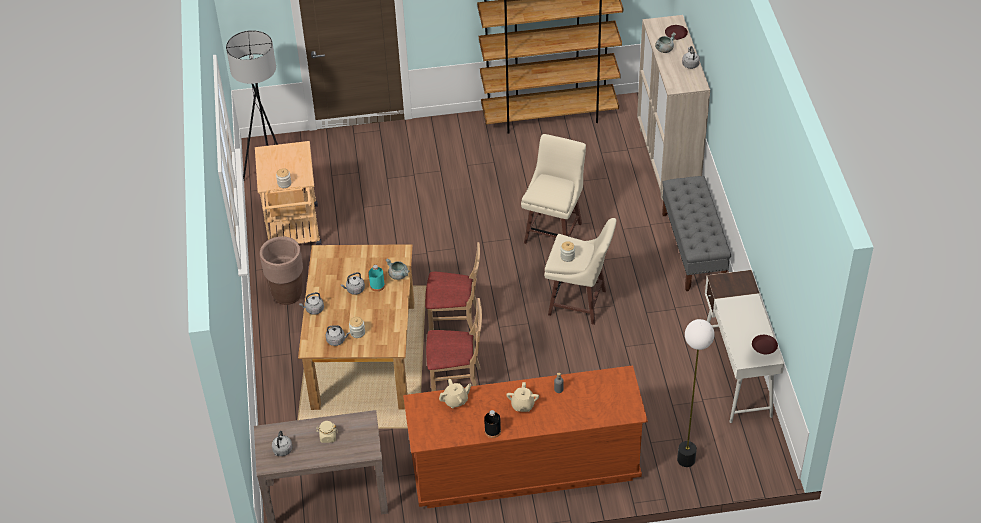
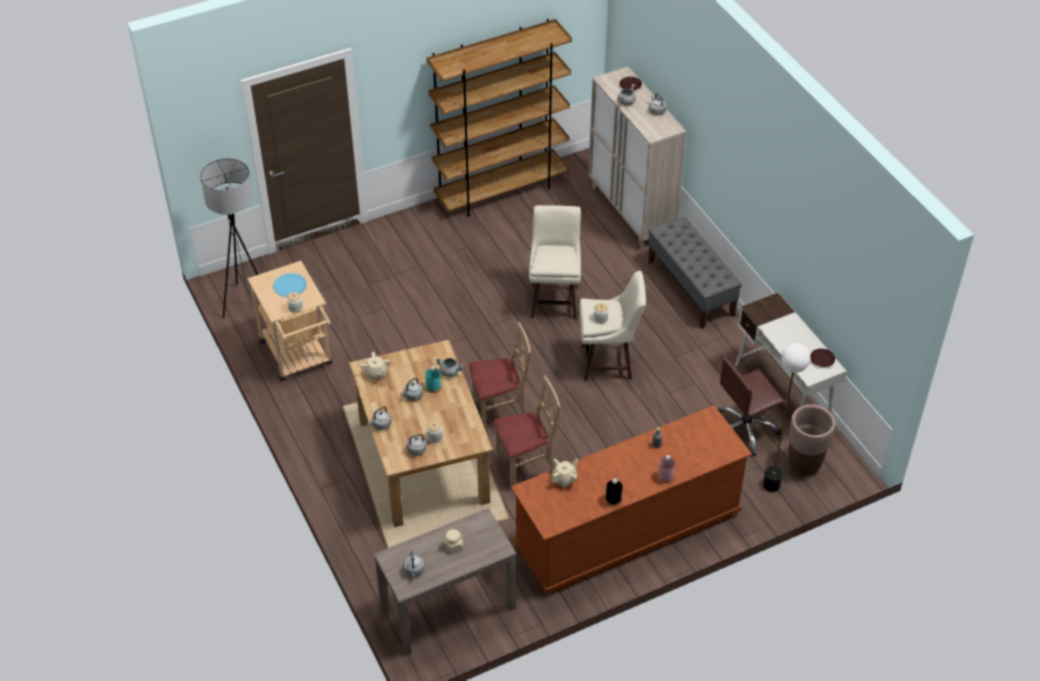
camera: 20 degrees left, 0 degrees up
brown planter [260,236,303,305] -> brown planter moved to [788,404,835,476]
beige teapot [506,382,539,412] -> beige teapot moved to [360,352,391,380]
none -> blue plate [273,273,307,297]
none -> pink bottle [658,455,675,483]
none -> brown office chair [718,357,785,456]

